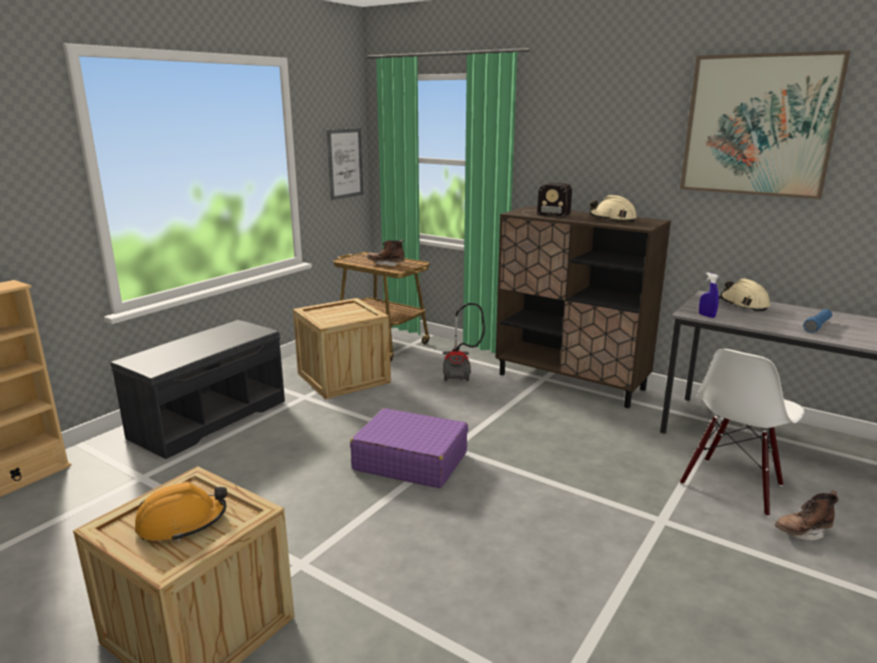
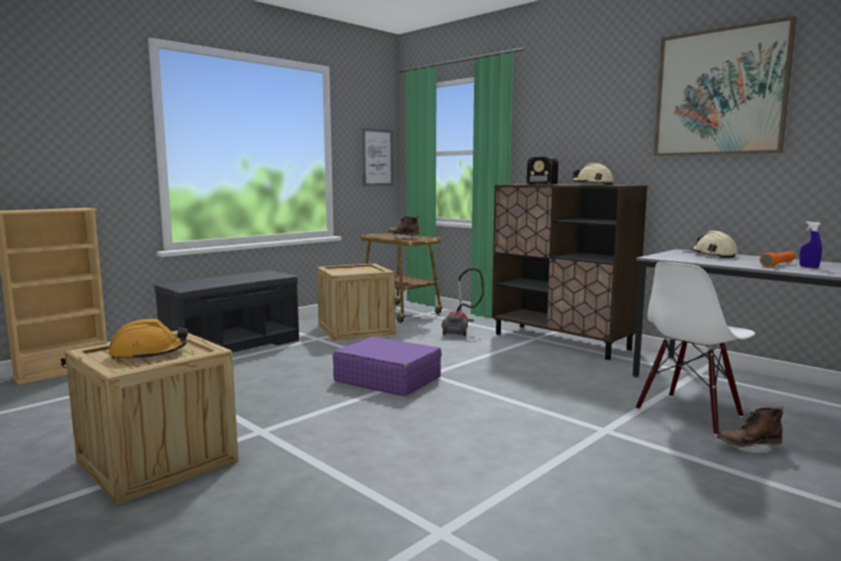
camera: 10 degrees right, 10 degrees down
blue spray bottle [699,272,719,318] -> blue spray bottle moved to [799,221,822,268]
blue flashlight [803,309,832,333] -> orange flashlight [760,251,795,267]

